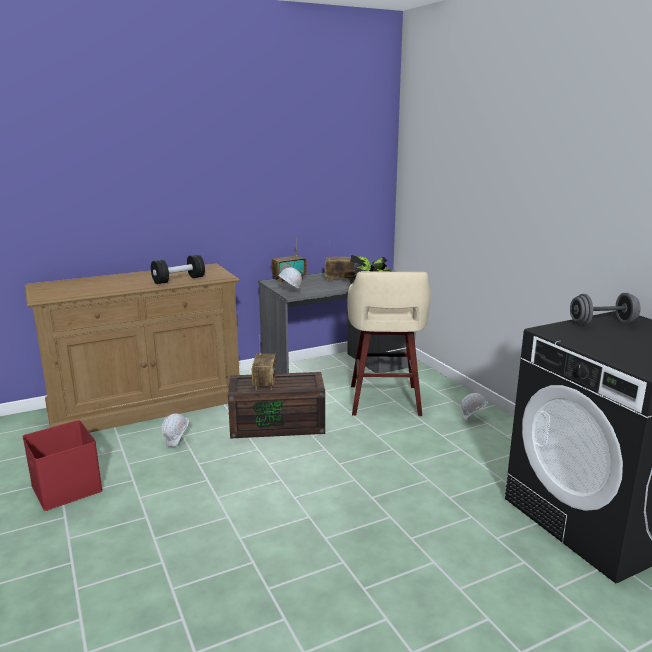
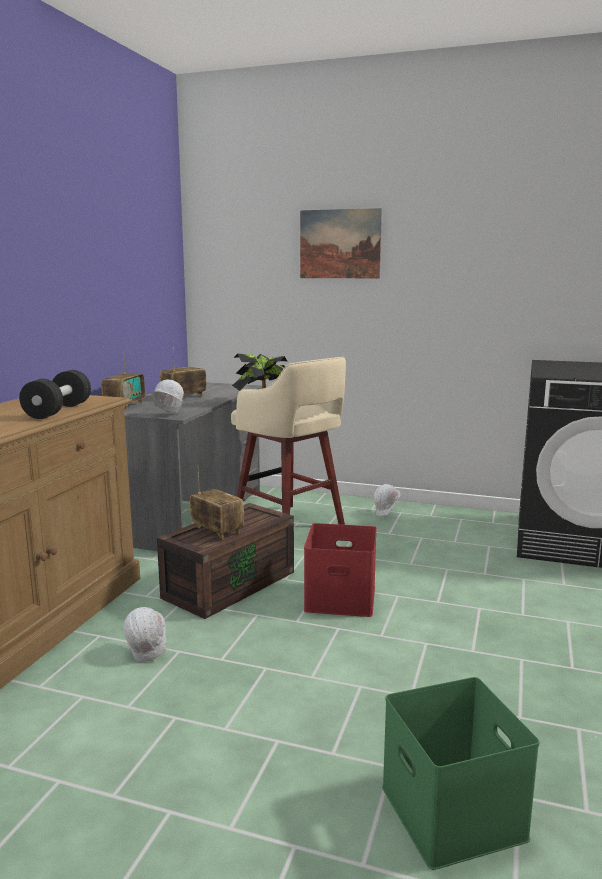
camera: 45 degrees left, 5 degrees down
red storage box [22,420,103,511] -> red storage box moved to [304,523,377,617]
grey dumbbell [570,293,641,325] -> none
none -> picture [300,208,382,278]
none -> green storage box [382,677,539,870]

